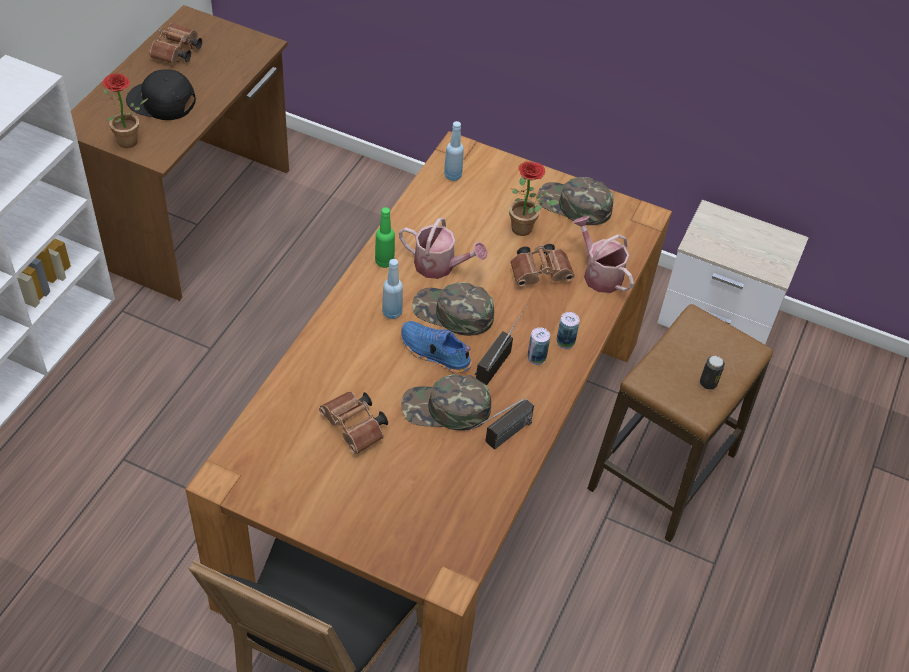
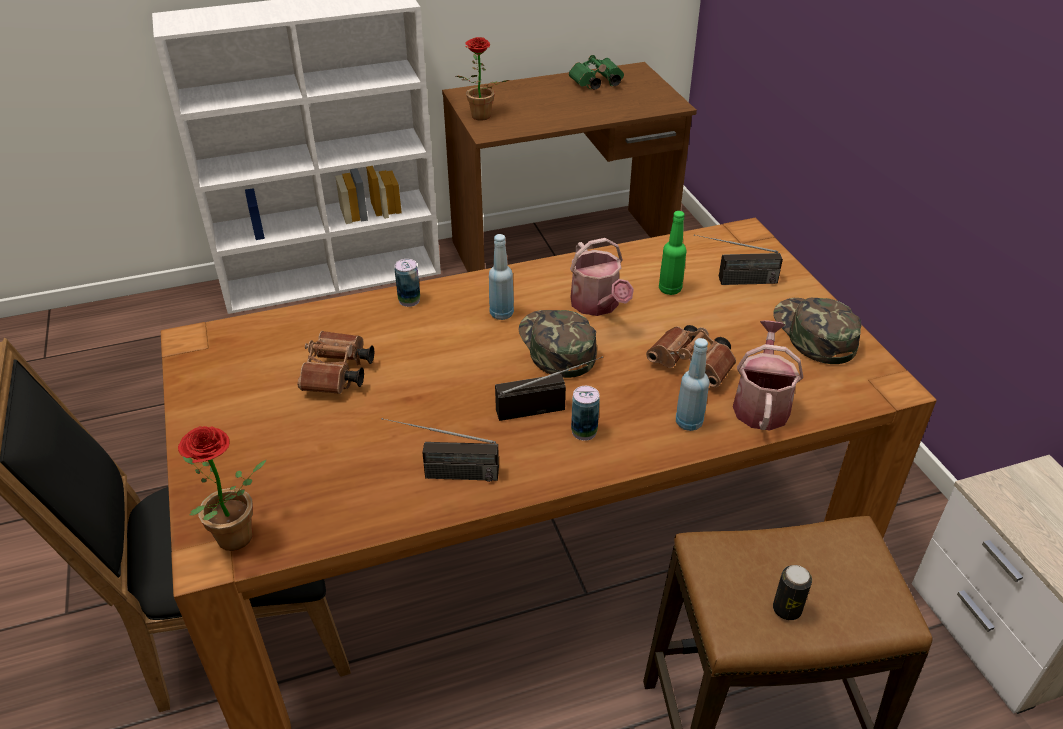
camera: 50 degrees right, 10 degrees down
black cap [126,69,196,120] -> none
brown binoculars [149,23,202,64] -> green binoculars [569,55,624,90]
green bottle [375,207,395,268] -> green bottle moved to [659,211,687,295]
blue shoe [401,321,472,373] -> none
green cap [401,374,491,431] -> none
blue bottle [444,121,464,181] -> blue bottle moved to [676,338,710,431]
potted plant [509,161,559,236] -> potted plant moved to [178,426,267,551]
can [557,312,580,349] -> can moved to [395,259,420,307]
none -> radio [694,234,783,285]

